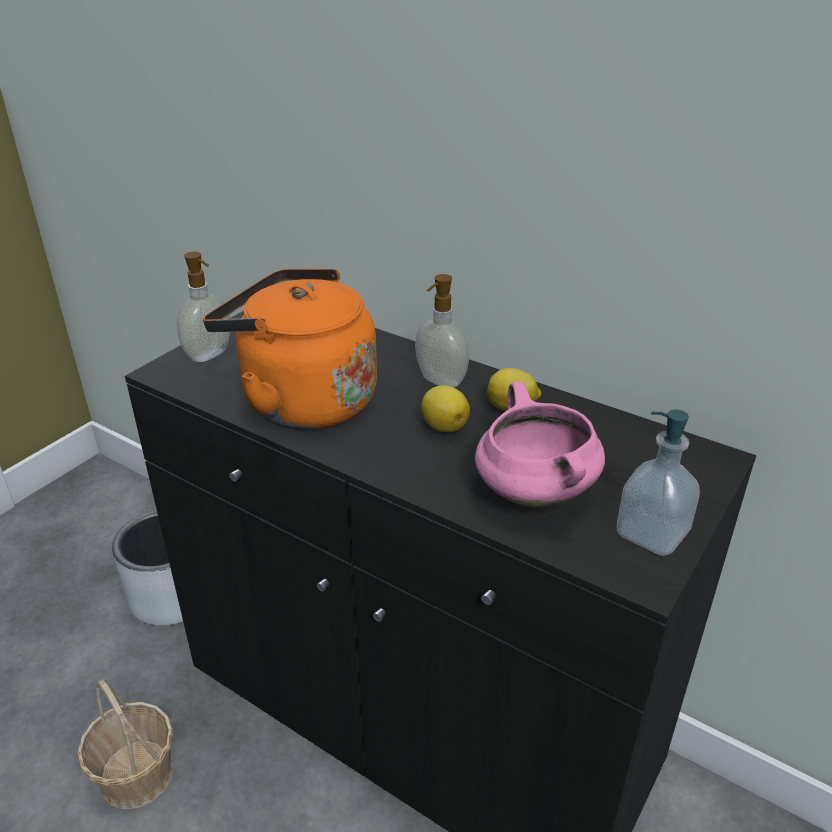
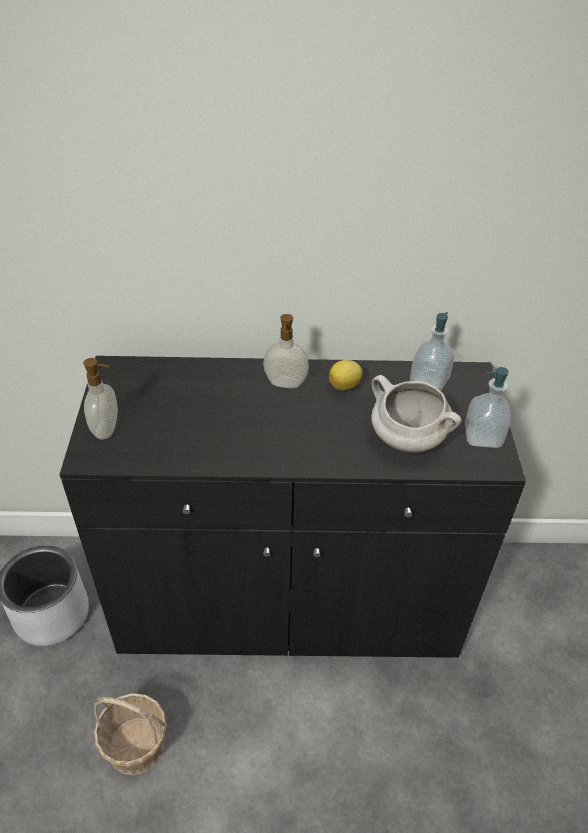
camera: 35 degrees left, 10 degrees up
orange kettle [203,269,377,430] -> none
lemon [421,385,470,432] -> none
pink cooking pot [475,381,605,508] -> white cooking pot [371,375,462,453]
none -> soap dispenser [410,312,454,391]

